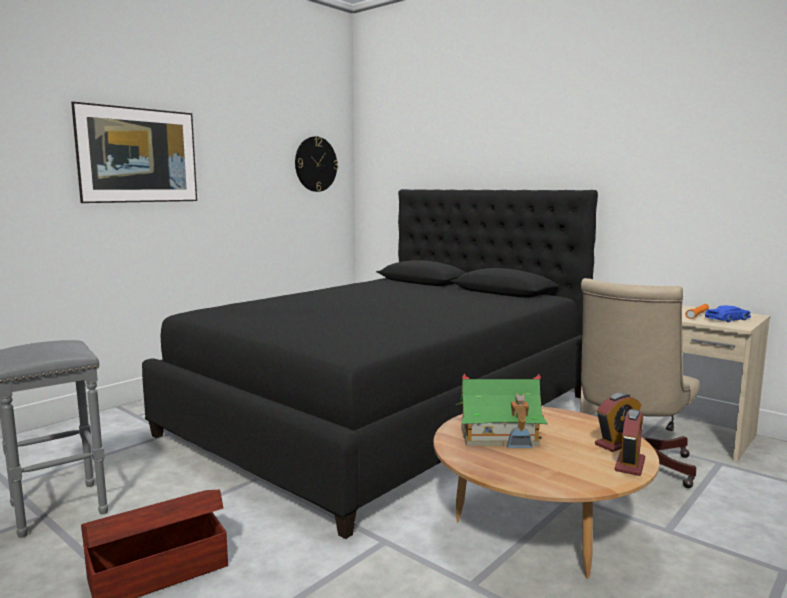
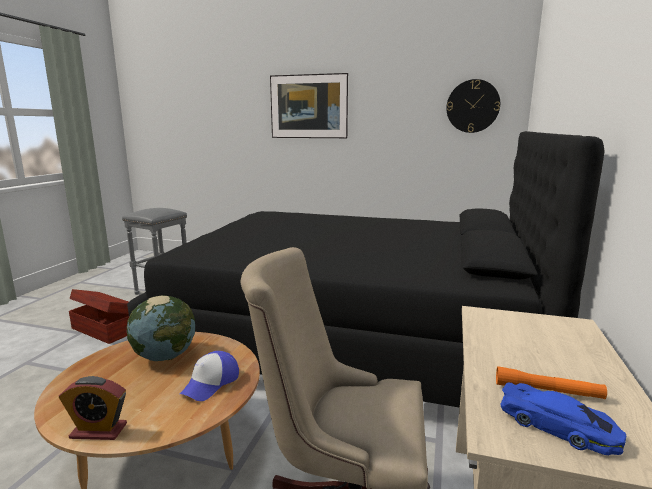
camera: 65 degrees right, 5 degrees up
toy house [456,374,548,448] -> globe [127,295,195,361]
alarm clock [595,393,641,452] -> none
none -> cap [180,351,239,401]

